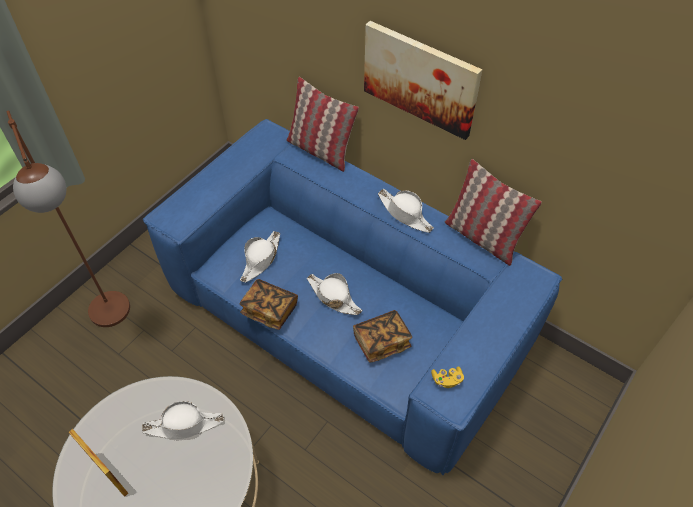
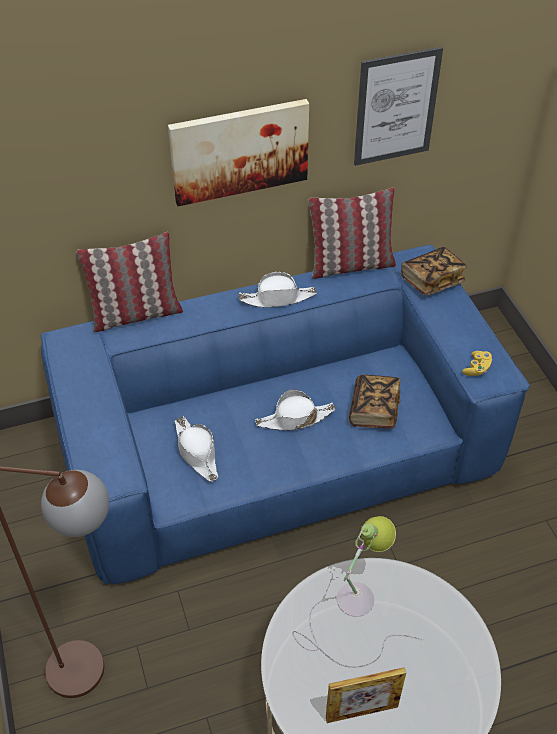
camera: 55 degrees left, 5 degrees down
white hat [142,401,224,439] -> table lamp [293,516,423,667]
book [240,279,298,330] -> book moved to [401,247,467,296]
none -> picture [354,47,443,166]

